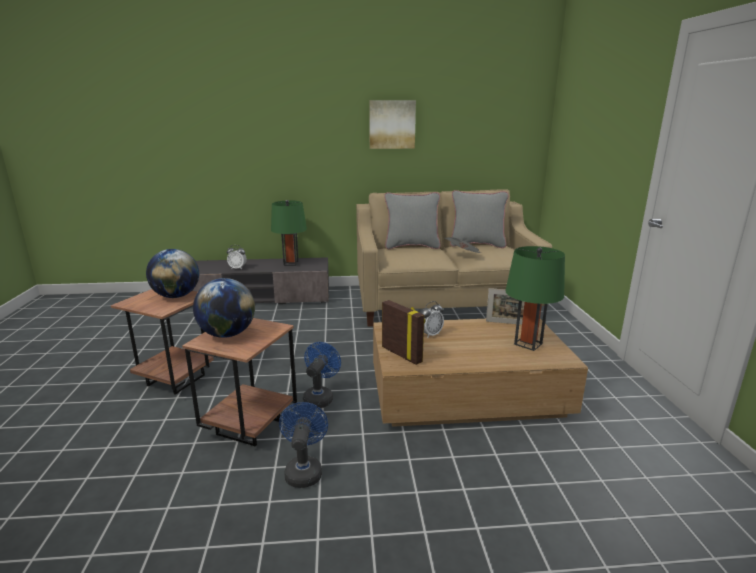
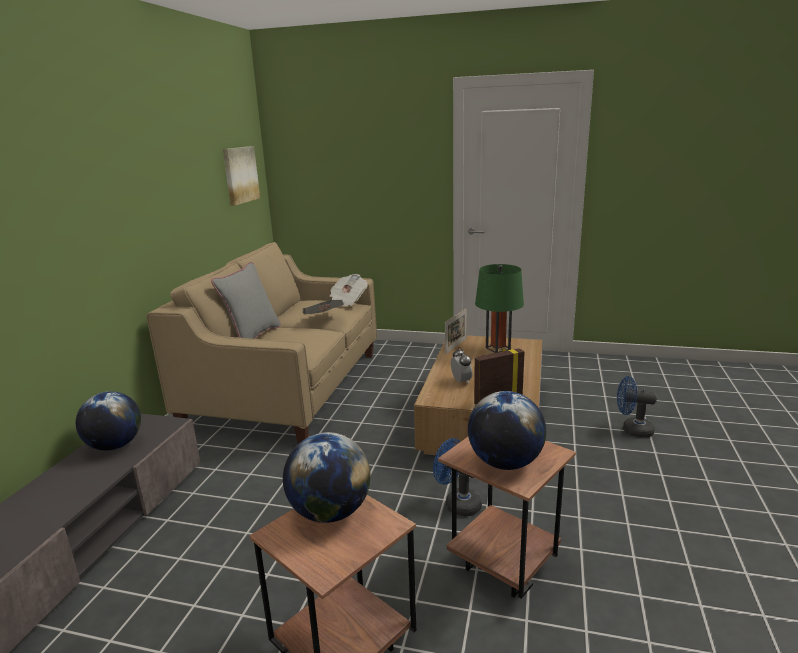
camera: 70 degrees left, 0 degrees up
alarm clock [227,245,247,270] -> none
green table lamp [271,200,307,266] -> globe [76,391,141,451]
blue fan [279,402,328,488] -> blue fan moved to [617,376,657,438]
picture [369,100,416,149] -> picture moved to [223,146,260,206]
grey pillow [450,190,509,248] -> none
none -> newspaper [329,274,368,307]

